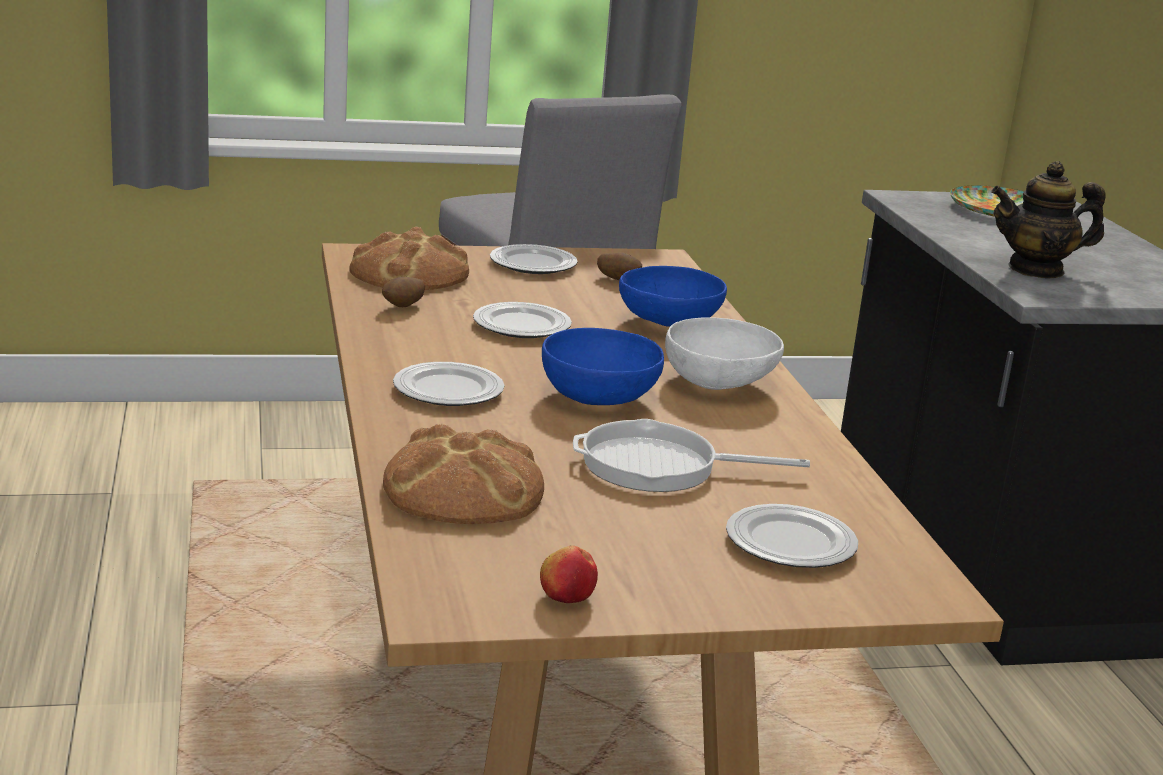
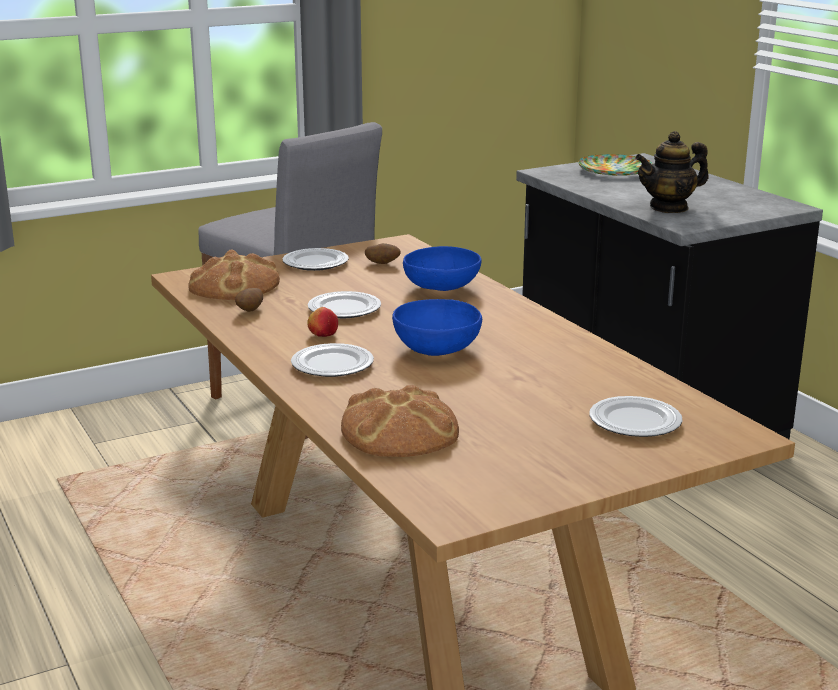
camera: 15 degrees left, 0 degrees up
apple [540,545,598,603] -> apple moved to [307,307,338,337]
frying pan [573,419,810,492] -> none
white bowl [665,317,784,390] -> none

